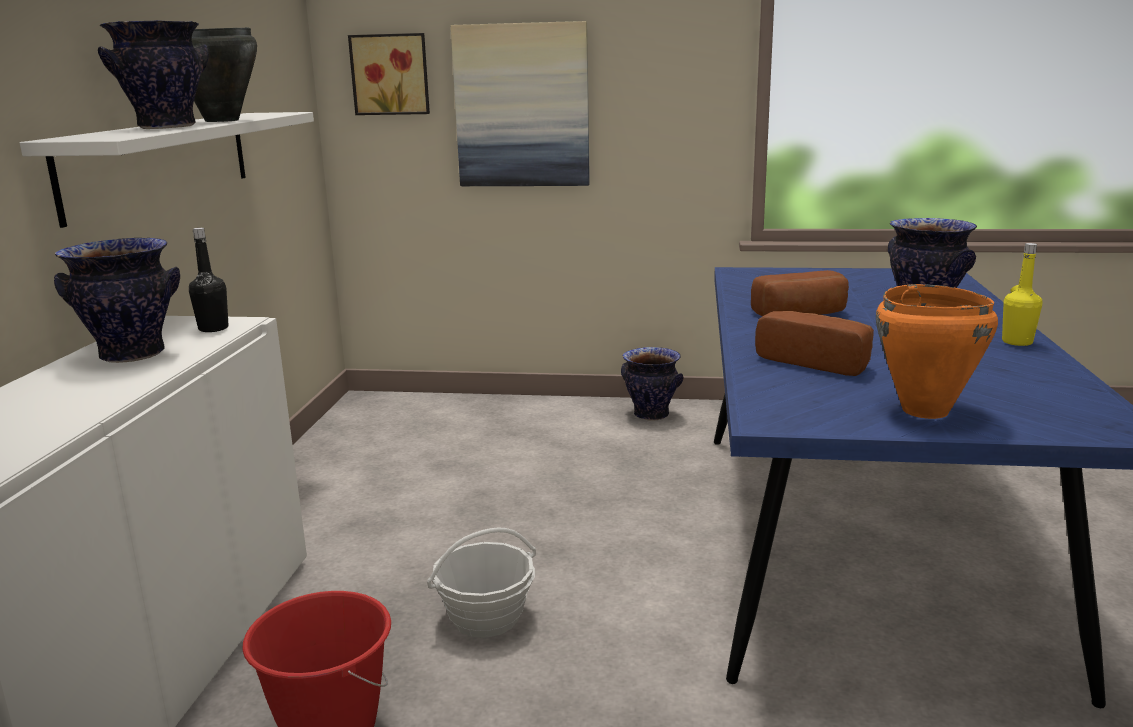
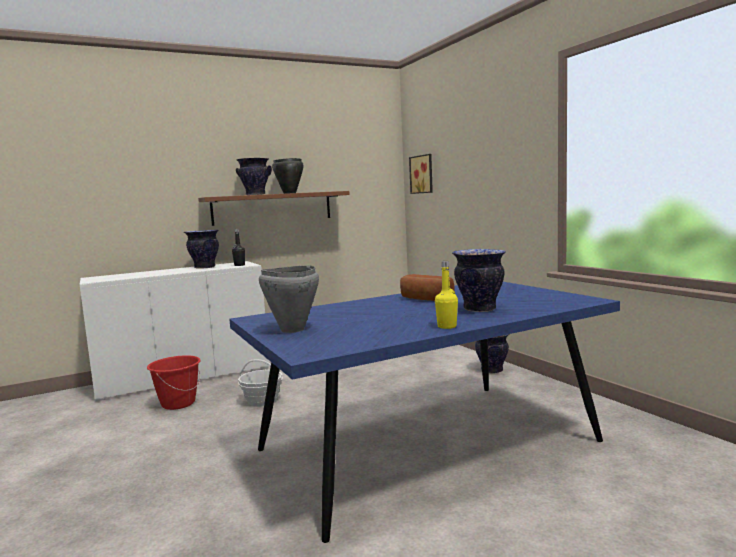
camera: 55 degrees right, 10 degrees down
white shelf [20,112,314,228] -> brown shelf [198,191,350,226]
picture [451,21,590,186] -> none
bread [755,311,874,376] -> none
orange cooking pot [876,284,998,419] -> grey cooking pot [259,265,319,333]

